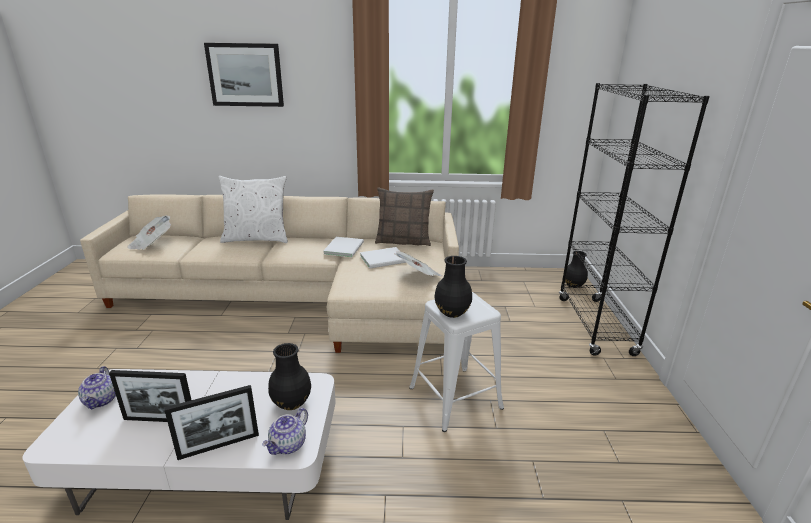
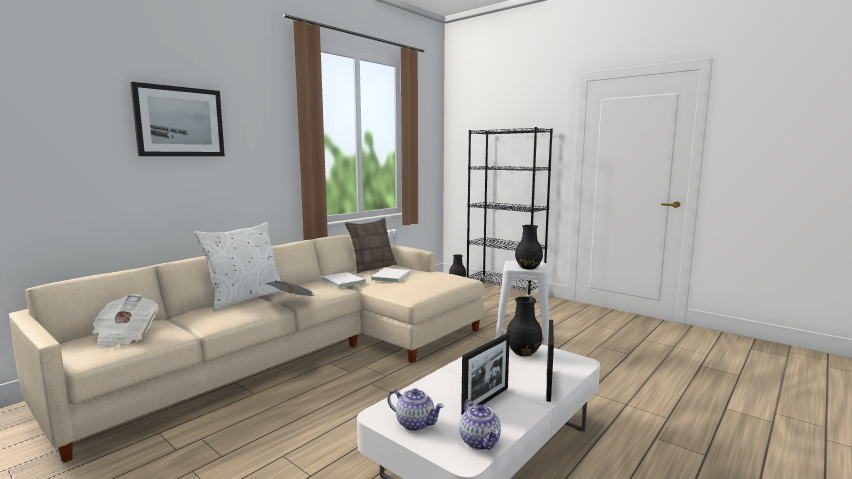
camera: 50 degrees left, 15 degrees down
teapot [262,408,308,455] -> teapot moved to [459,399,501,450]
newspaper [395,252,442,277] -> newspaper moved to [265,281,315,296]

